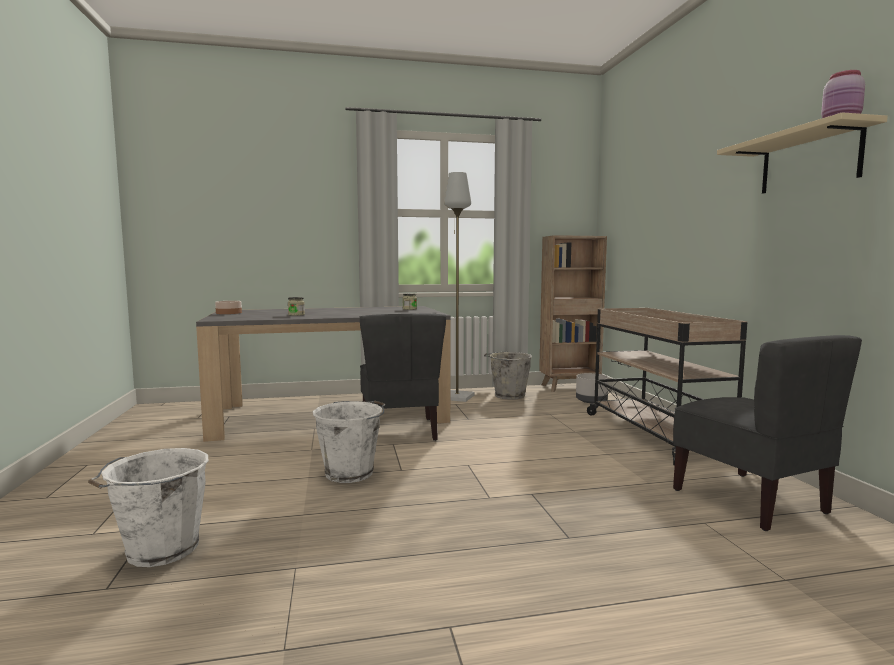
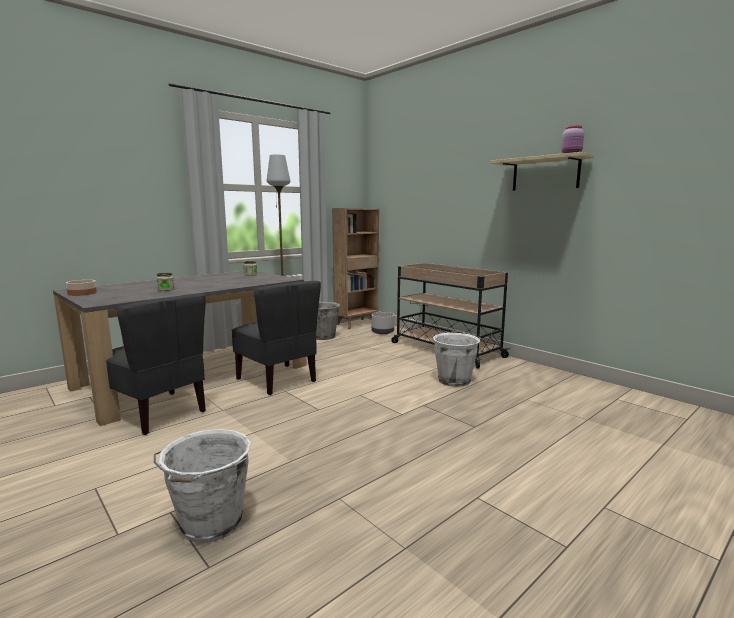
camera: 30 degrees left, 5 degrees up
white bucket [313,401,385,483] -> white bucket moved to [432,331,482,387]
grey chair [673,335,862,531] -> grey chair moved to [106,293,206,435]

